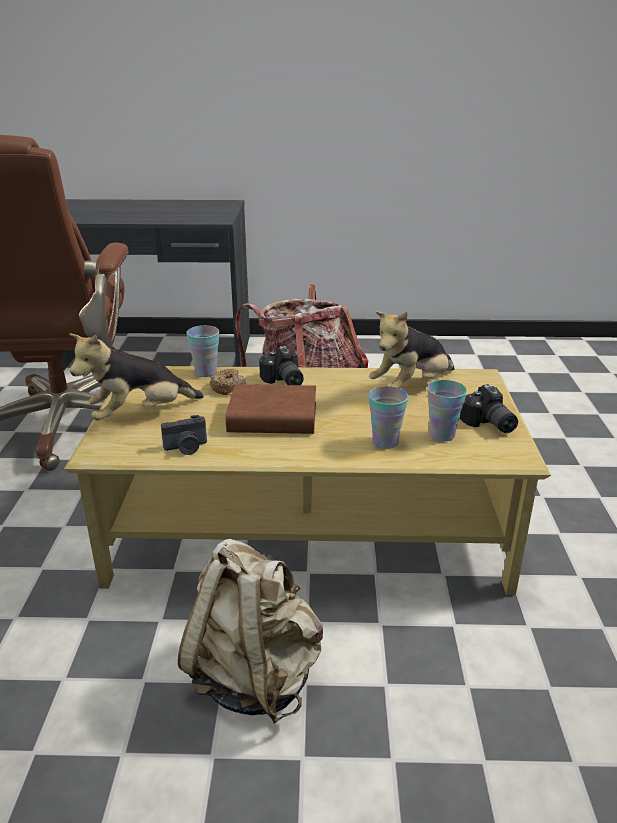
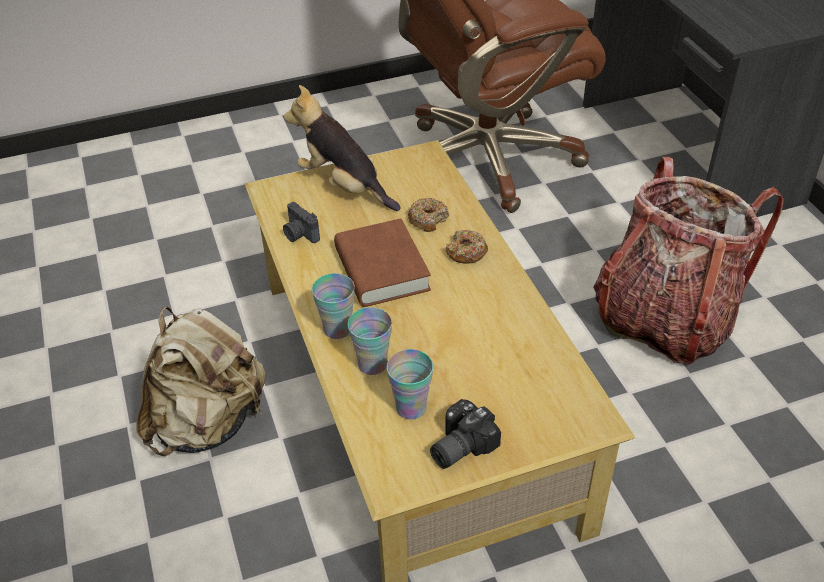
camera: 70 degrees right, 15 degrees up
cup [186,325,219,377] -> cup moved to [312,273,355,339]
camera [259,346,304,385] -> donut [445,230,488,264]
plush toy [369,311,455,388] -> none

